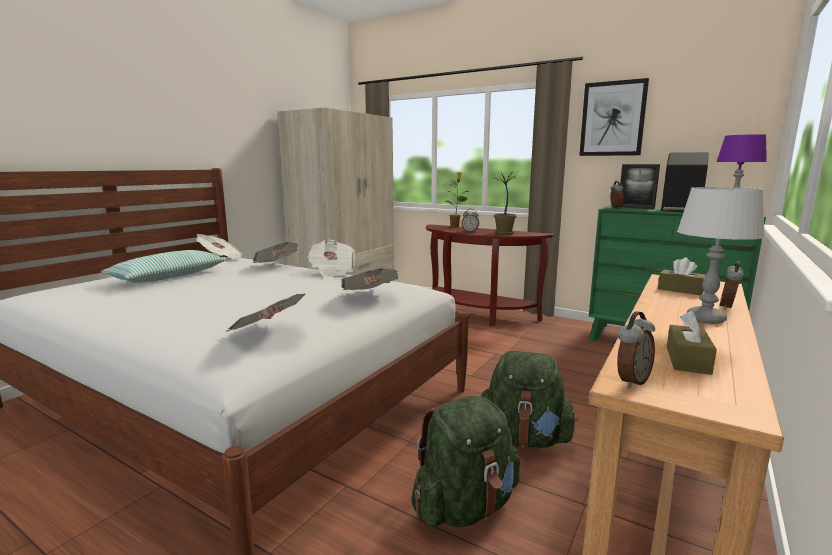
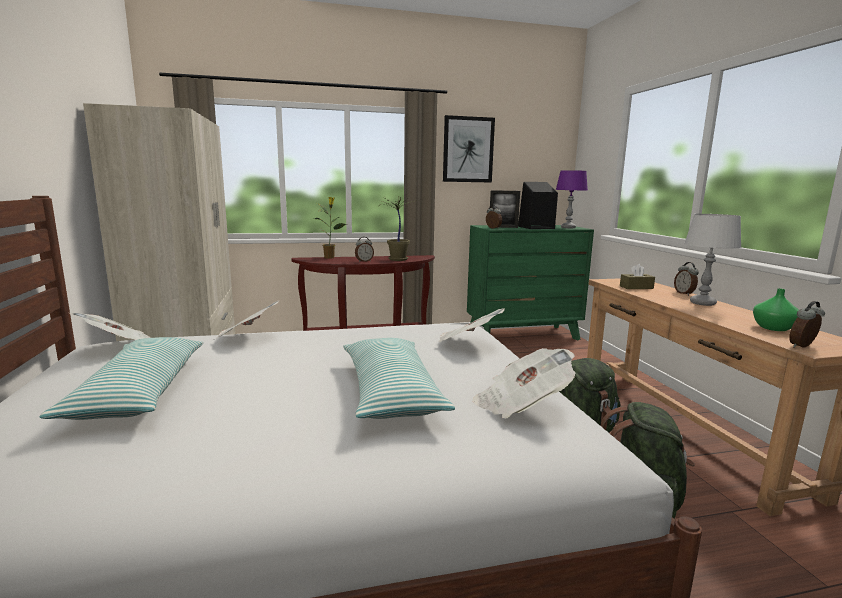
camera: 45 degrees left, 0 degrees up
newspaper [307,240,355,277] -> none
alarm clock [617,311,655,388] -> alarm clock turned 120 degrees counterclockwise [789,301,825,348]
brown tissue box [667,311,717,375] -> green vase [753,288,798,331]
none -> pillow [343,338,455,419]

